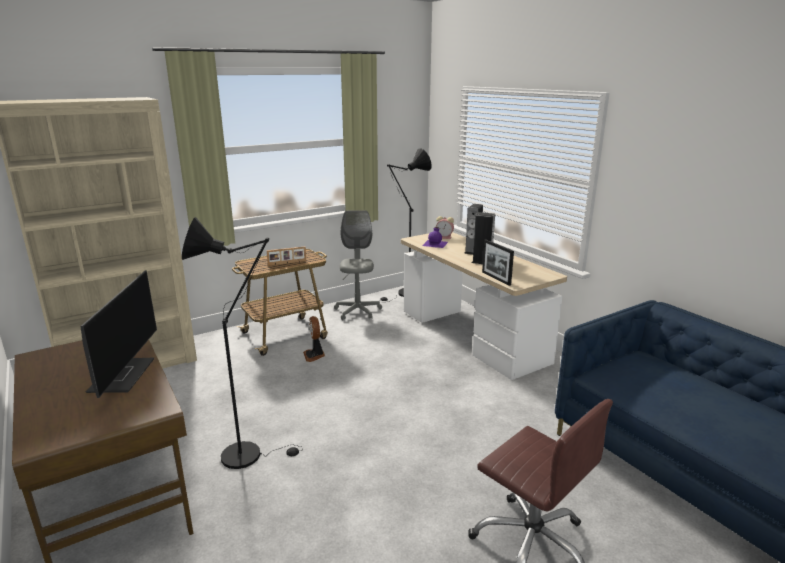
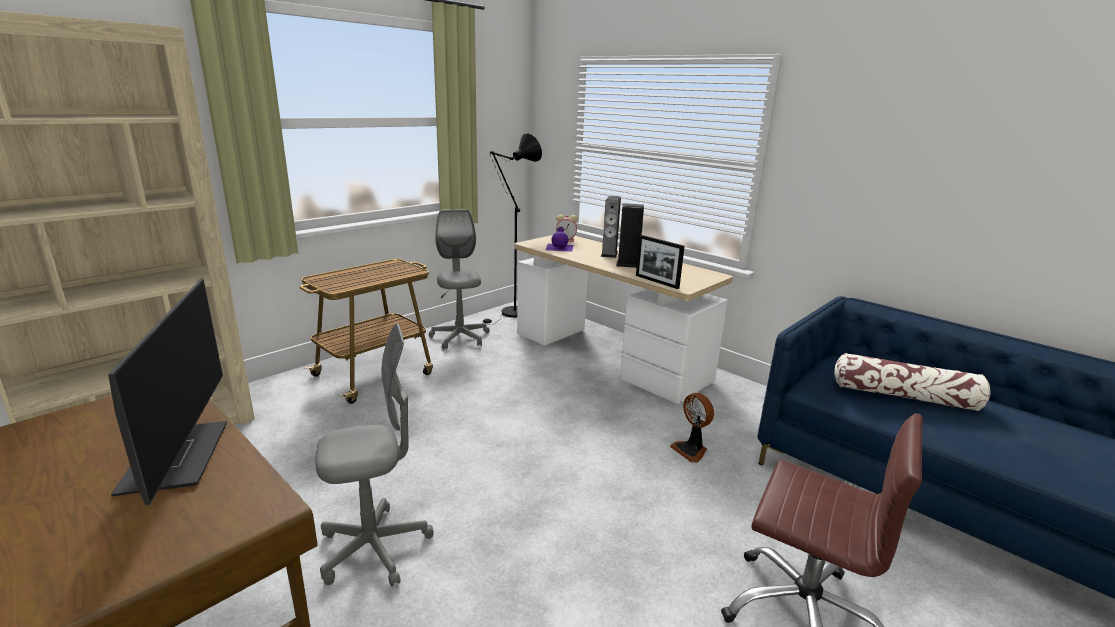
camera: 15 degrees left, 0 degrees up
black floor lamp [182,217,303,469] -> grey office chair [315,323,434,587]
picture frame [267,246,306,266] -> none
fan [303,316,325,362] -> fan moved to [670,393,714,463]
none -> pillow [834,353,991,411]

